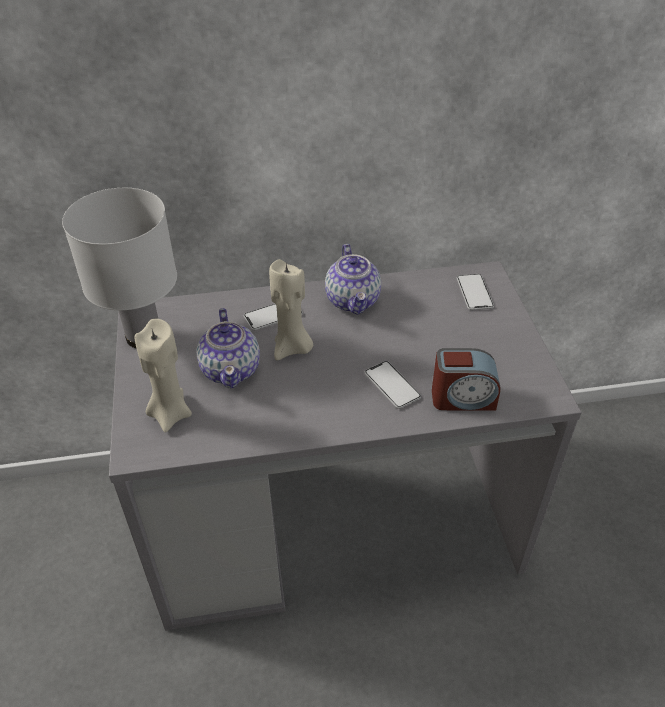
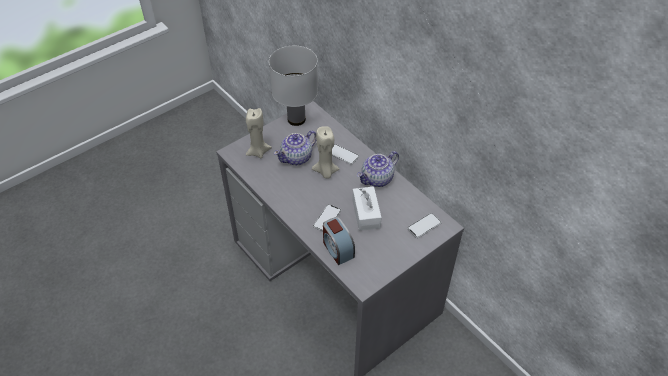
camera: 60 degrees right, 5 degrees up
none -> white tissue box [352,186,382,231]

